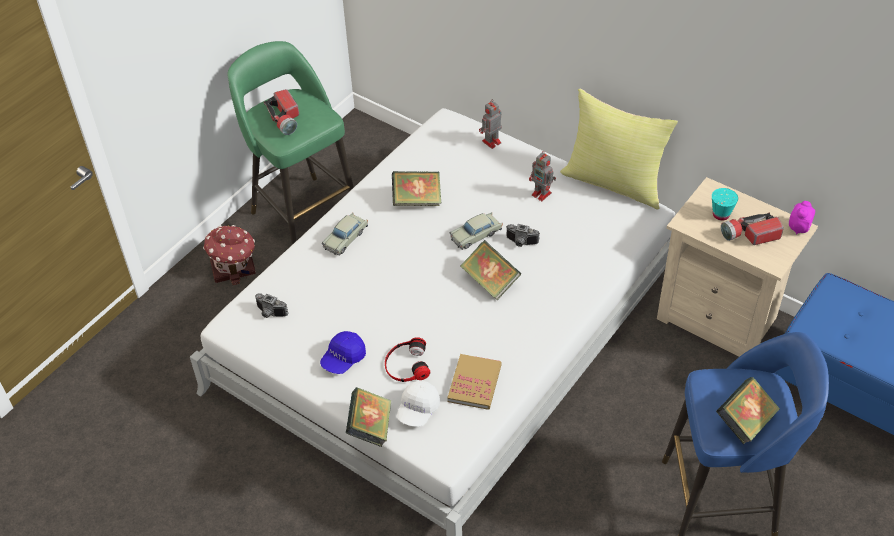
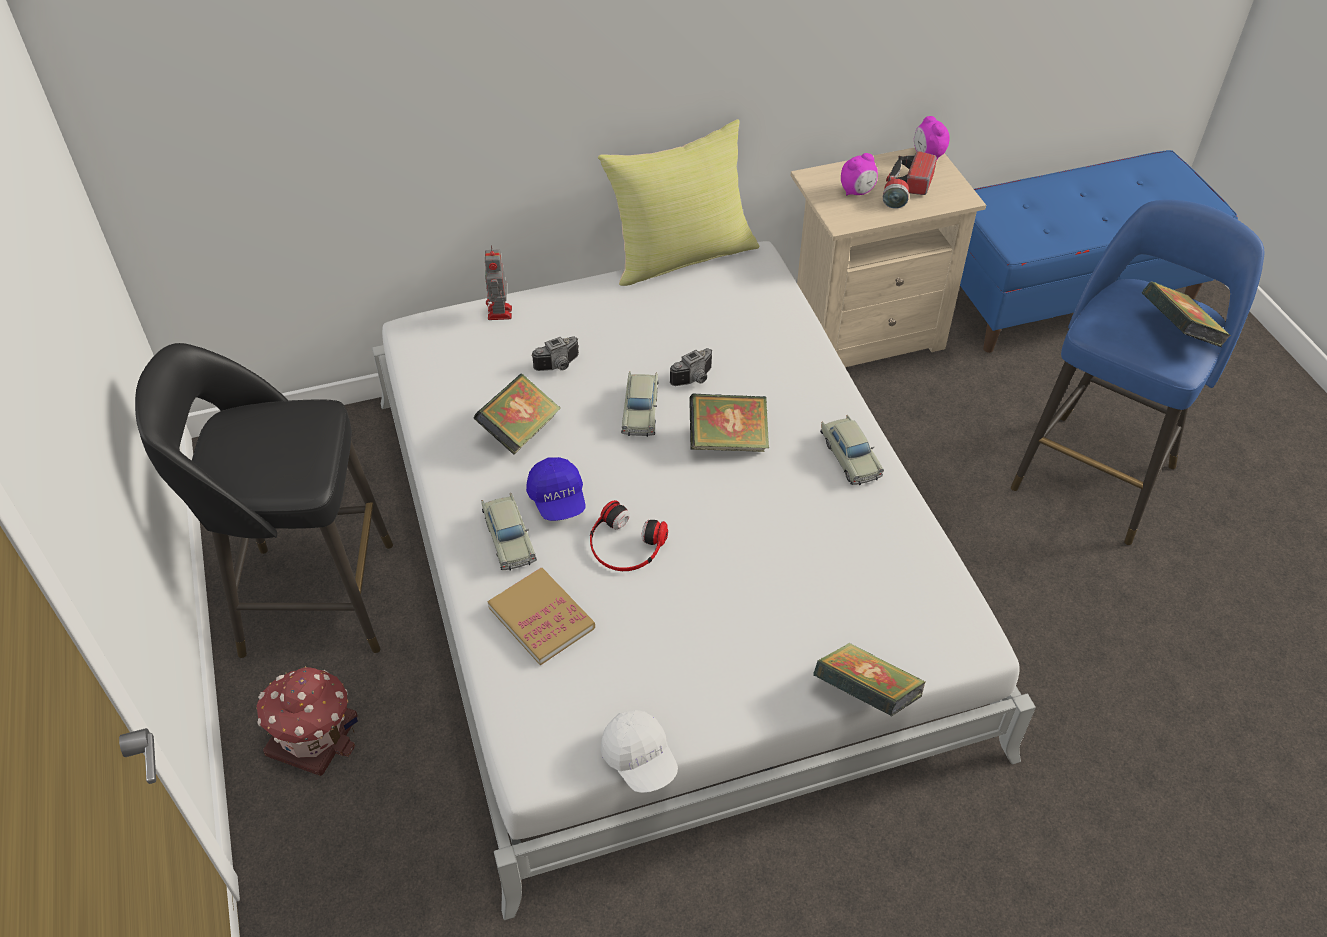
camera: 55 degrees left, 0 degrees up
green stool [227,41,354,245] -> black stool [135,343,393,658]
camera [255,293,288,318] -> camera moved to [531,336,579,371]
flashlight [264,89,299,135] -> none
blue cap [320,331,366,374] -> blue cap moved to [526,457,585,521]
headphones [385,337,430,382] -> headphones moved to [590,500,668,571]
white cap [397,381,440,427] -> white cap moved to [601,710,678,793]
book [447,354,502,410] -> book moved to [487,568,595,665]
toy robot [529,151,556,201] -> none
turquoise cup [712,188,738,221] -> alarm clock [841,153,878,196]
none -> beige toy car [820,415,884,485]

